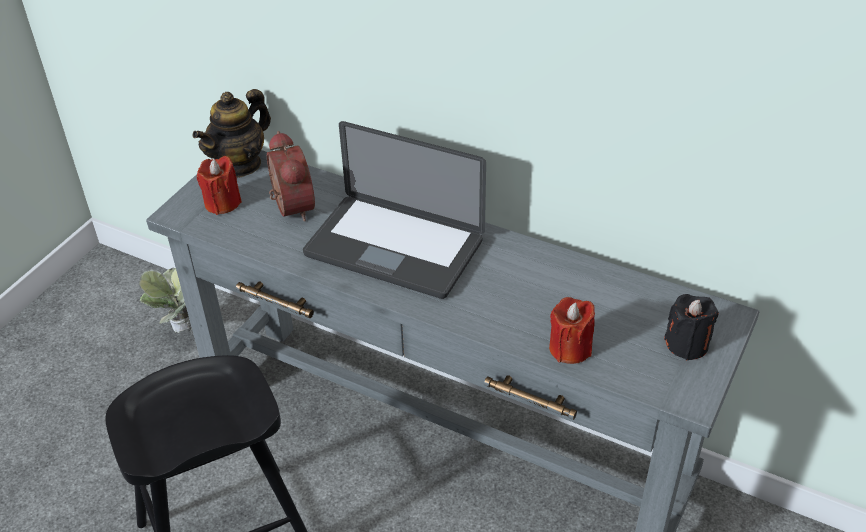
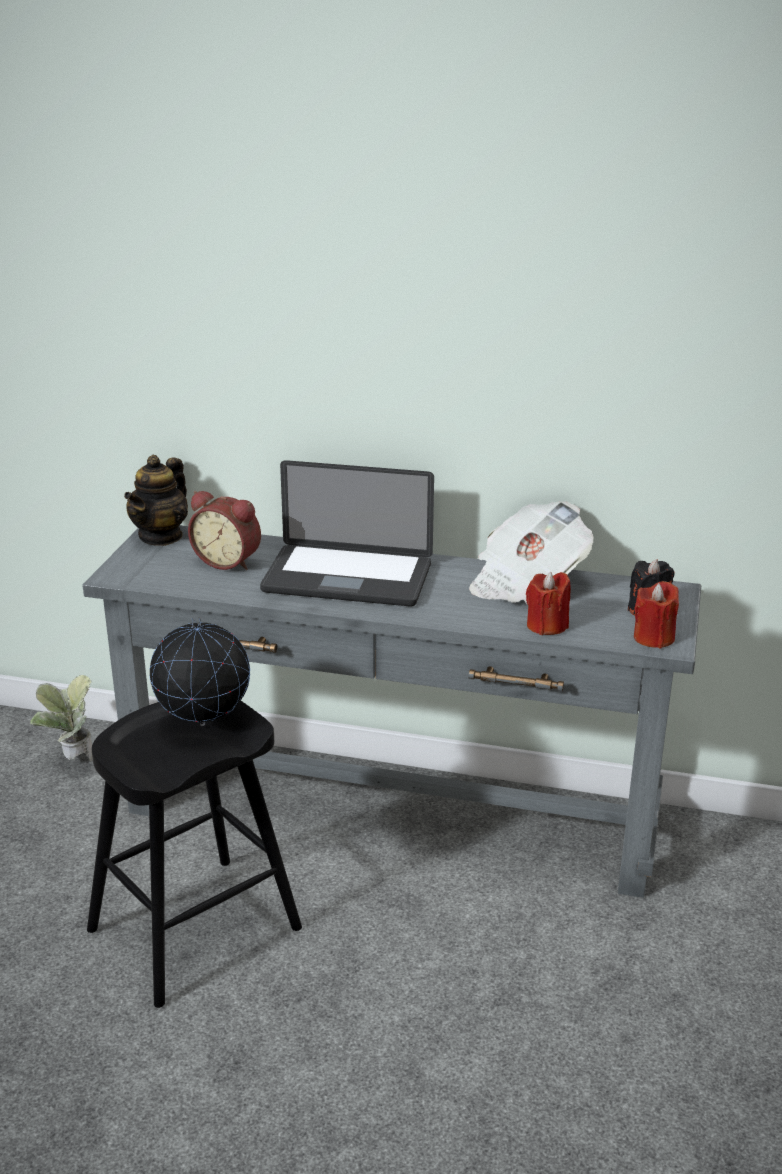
camera: 15 degrees left, 15 degrees down
red candle [197,156,242,215] -> red candle moved to [634,581,679,649]
alarm clock [267,131,315,221] -> alarm clock turned 150 degrees clockwise [188,491,261,570]
none -> globe [150,617,250,726]
none -> newspaper [469,501,594,604]

